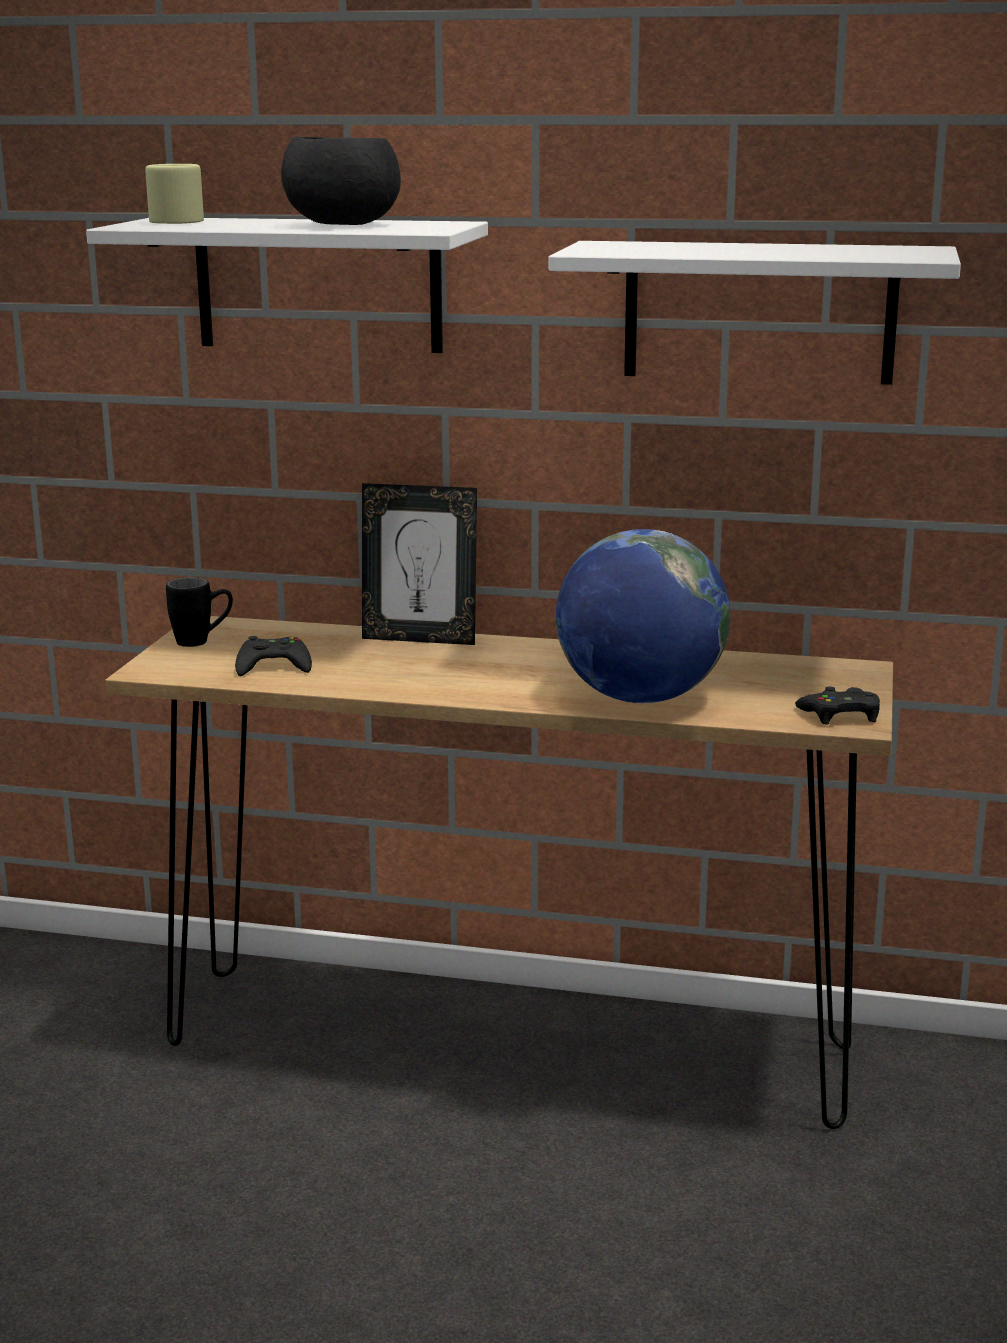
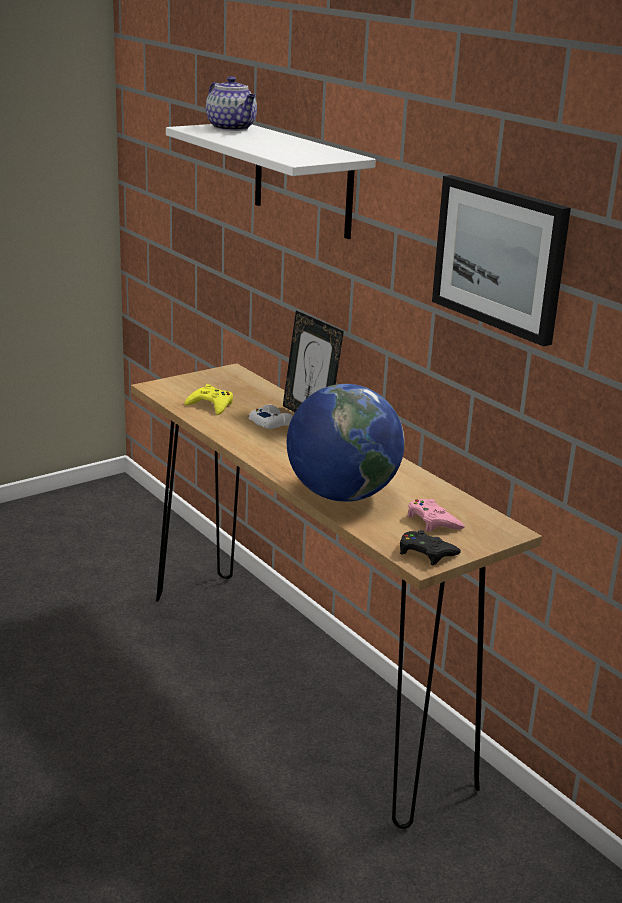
camera: 40 degrees right, 5 degrees up
beige mug [145,164,204,224] -> teapot [206,76,257,131]
black mug [166,577,233,647] -> none
black game controller [235,636,312,676] -> yellow game controller [185,384,233,415]
black bowl [281,137,401,225] -> none
white shelf [549,241,961,385] -> picture [432,175,571,346]
none -> white game controller [249,405,293,429]
none -> pink game controller [407,499,465,532]

